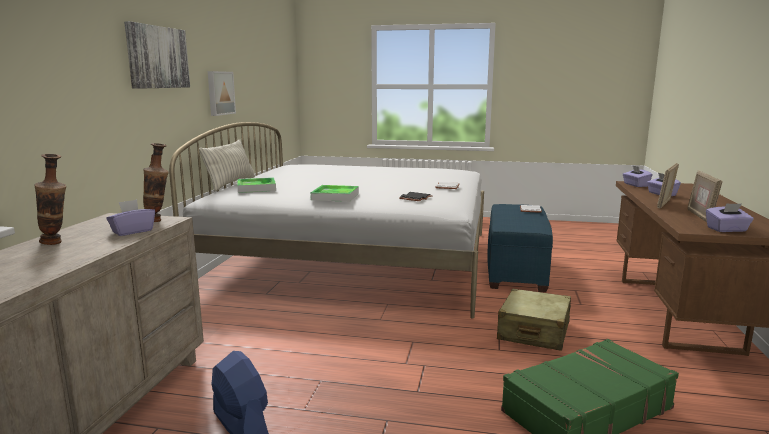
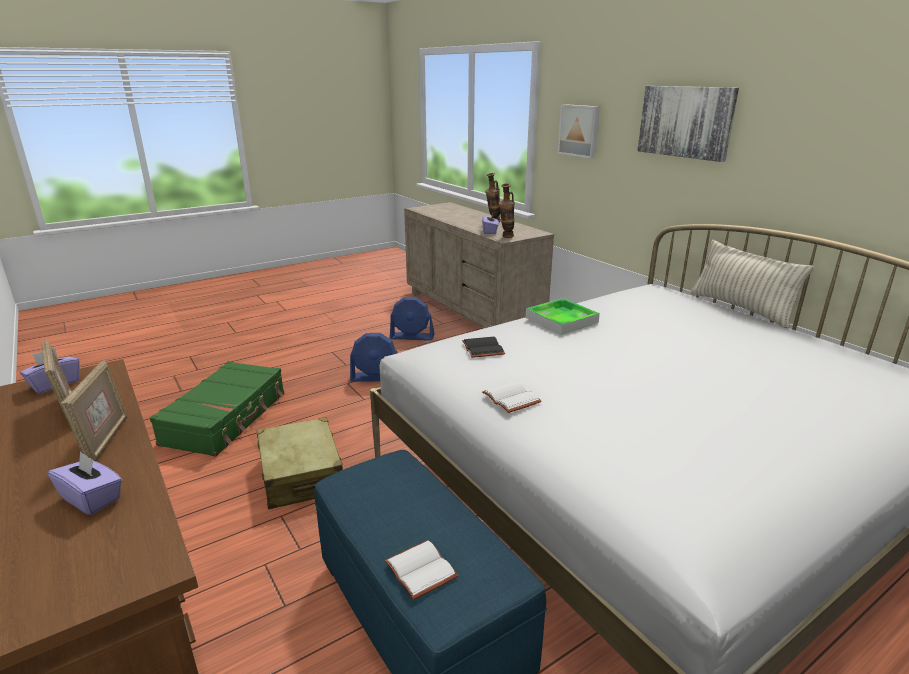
camera: 135 degrees right, 10 degrees up
picture [208,71,236,116] -> picture moved to [558,104,600,158]
tray [237,177,276,193] -> none
purple tissue box [623,165,652,187] -> none
none -> blue fan [350,333,398,382]

